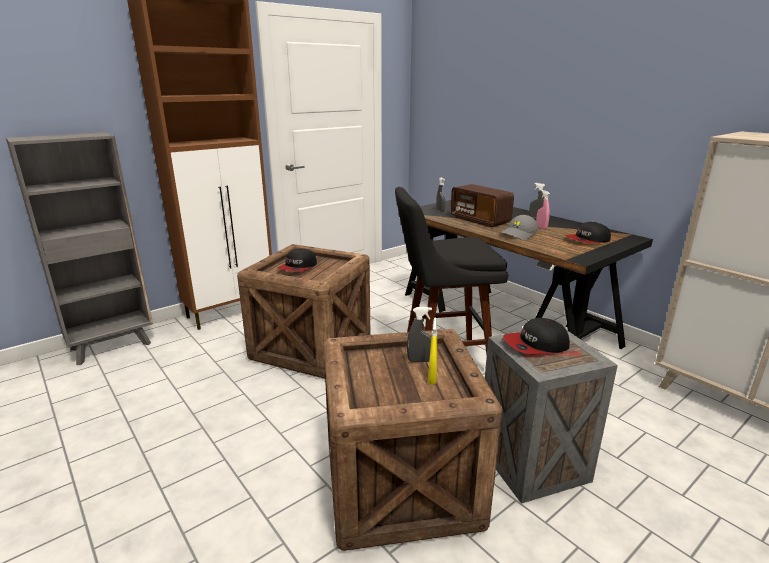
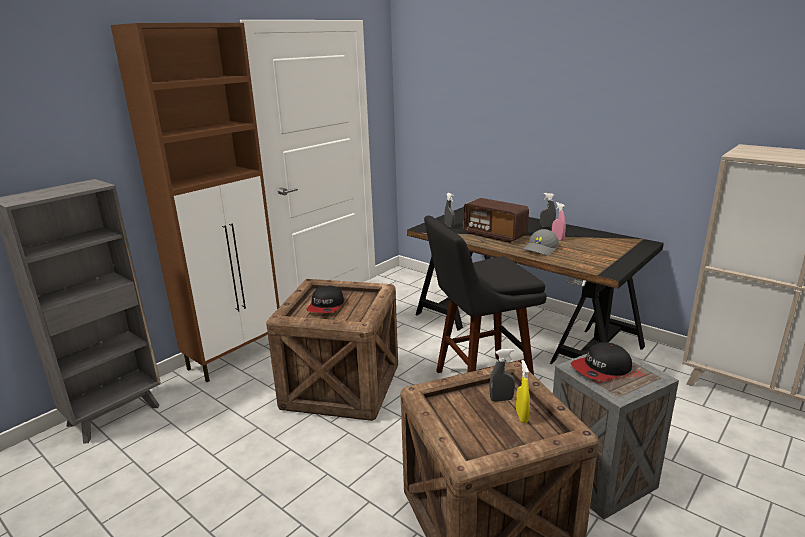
camera: 10 degrees left, 0 degrees up
cap [565,222,611,243] -> none

